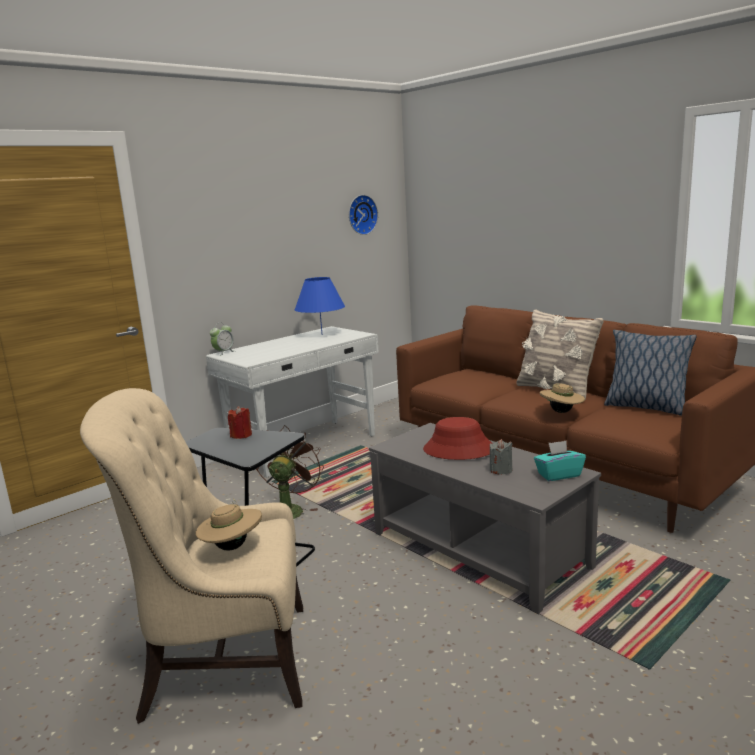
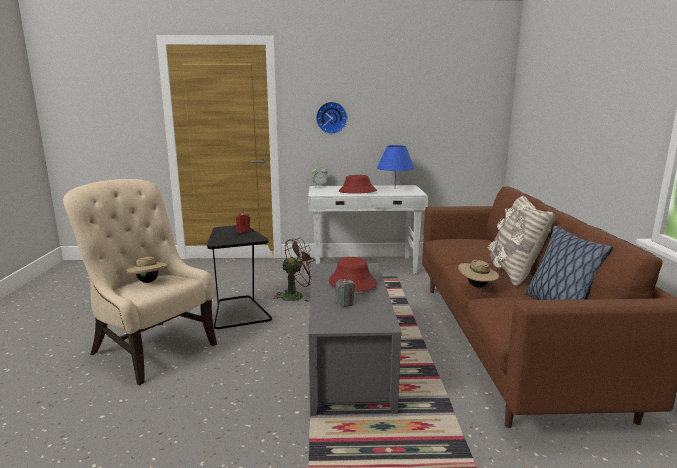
camera: 40 degrees right, 0 degrees up
wall clock [349,195,378,235] -> wall clock moved to [316,102,348,134]
turquoise tissue box [534,441,586,481] -> none
none -> red hat [339,175,377,194]

